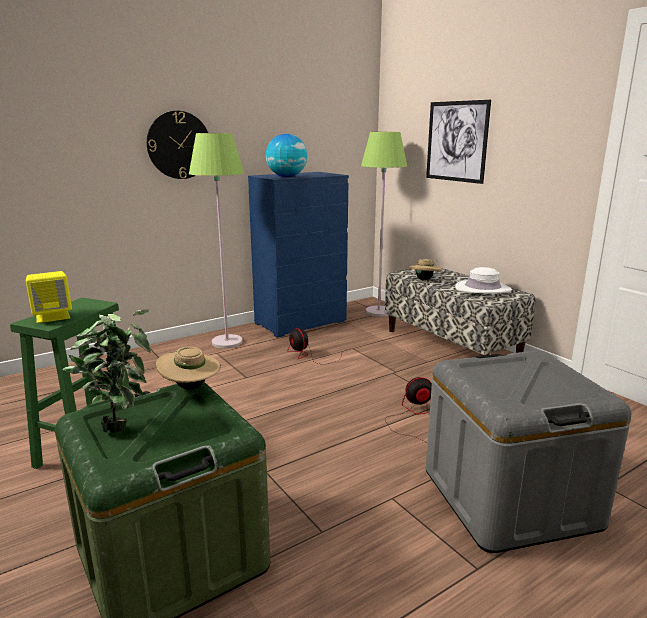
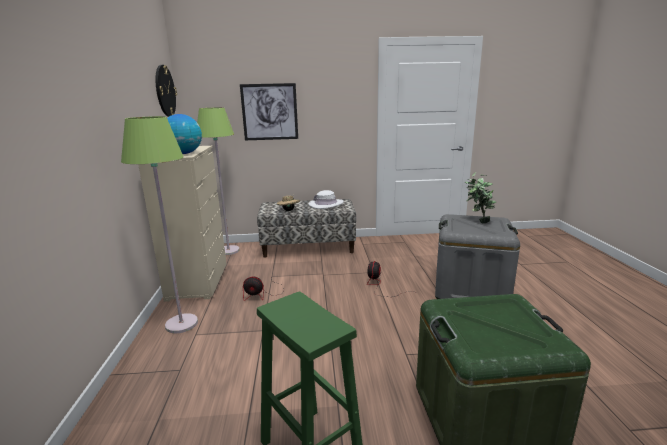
camera: 60 degrees left, 0 degrees up
yellow speaker [26,271,72,323] -> none
potted plant [62,309,151,433] -> potted plant moved to [465,172,496,223]
wall clock [147,111,208,179] -> wall clock moved to [156,65,177,117]
beige hat [156,347,221,390] -> none
blue dresser [248,172,349,338] -> beige dresser [138,146,227,302]

